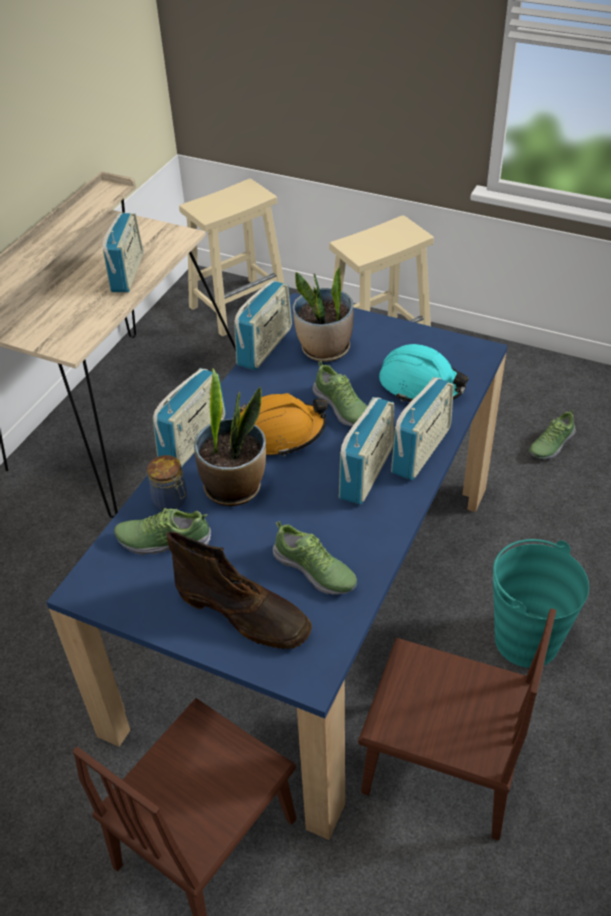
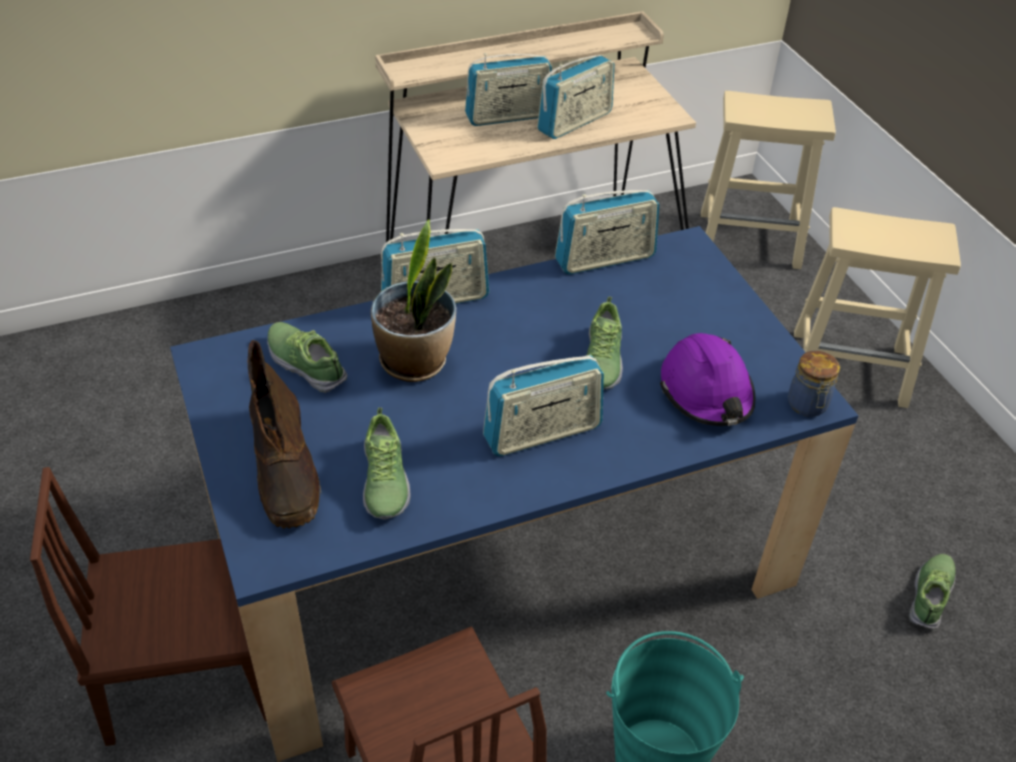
camera: 40 degrees right, 0 degrees up
jar [147,455,187,510] -> jar moved to [788,351,840,417]
orange hard hat [240,393,328,457] -> none
potted plant [293,266,354,362] -> none
turquoise hard hat [379,344,469,402] -> purple hard hat [660,333,755,426]
radio [391,377,454,480] -> radio moved to [465,53,552,126]
shoe [529,410,576,460] -> shoe turned 120 degrees clockwise [909,554,956,630]

